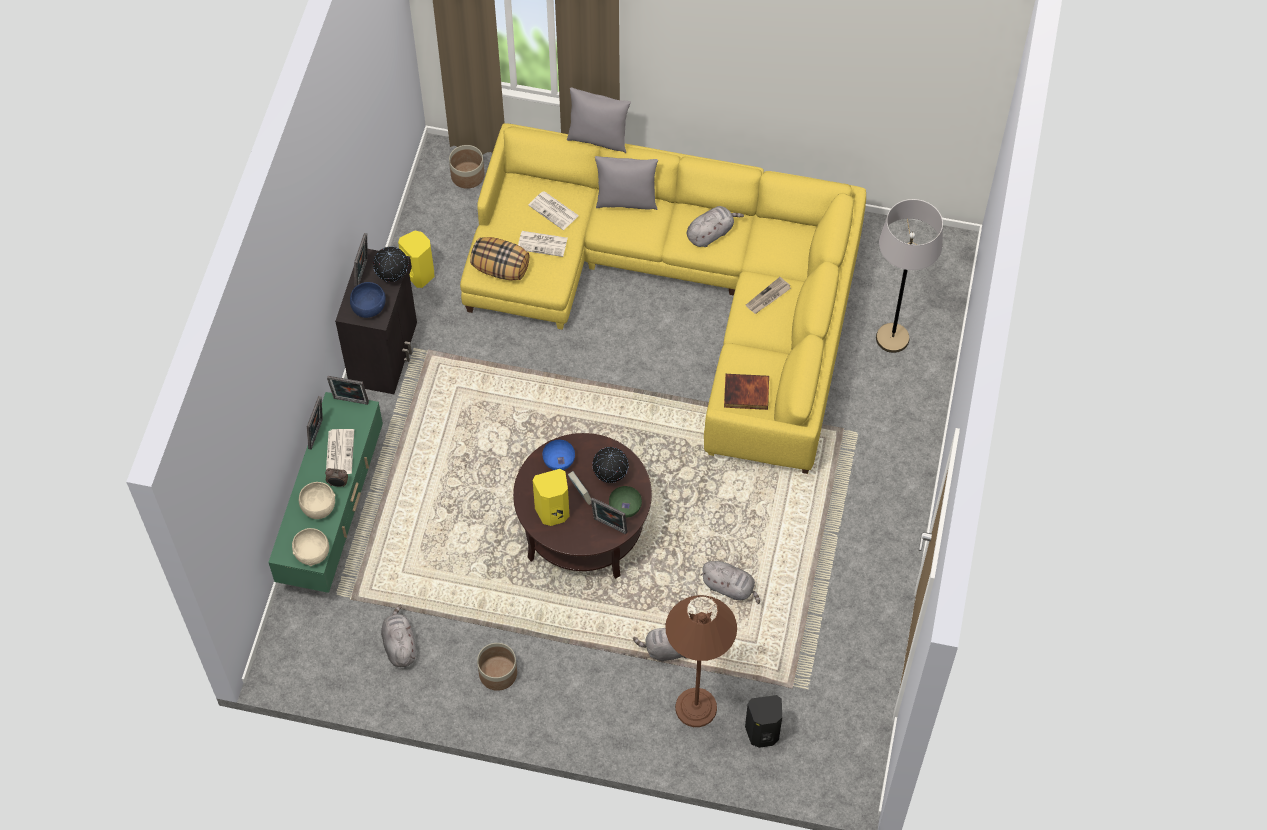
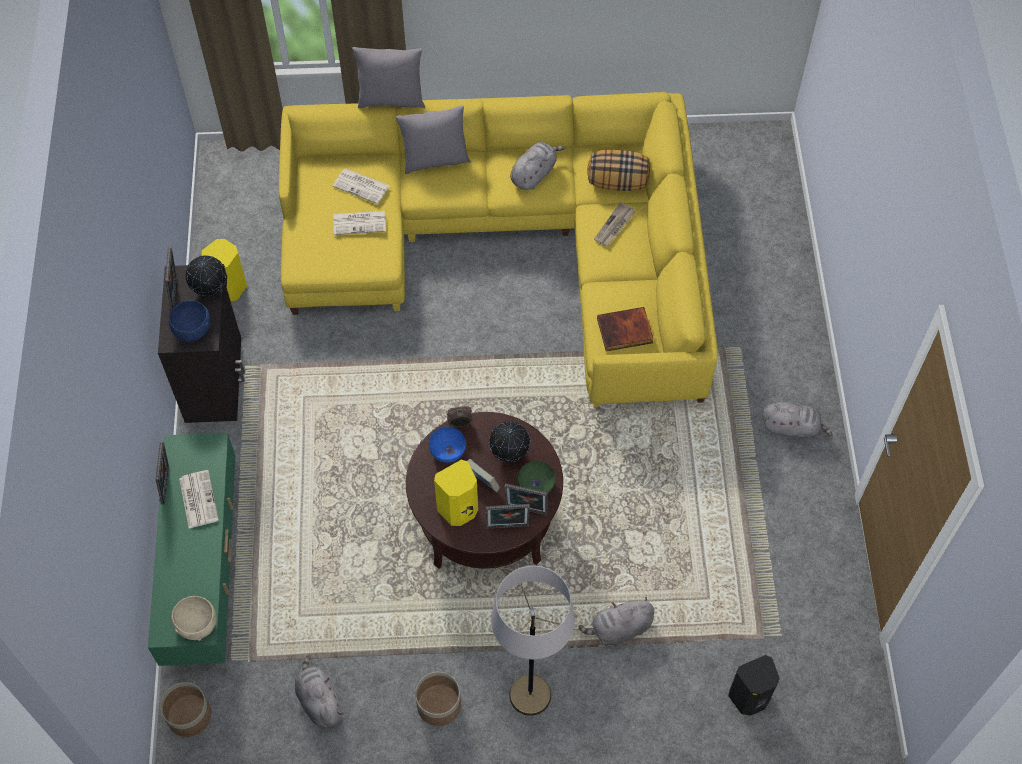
camera: 15 degrees left, 0 degrees up
beige bowl [299,482,336,519] -> none
alarm clock [325,468,348,487] -> alarm clock moved to [447,406,472,427]
picture frame [327,376,369,405] -> picture frame moved to [486,504,530,529]
planter [449,145,485,189] -> planter moved to [160,682,211,737]
pillow [470,237,529,281] -> pillow moved to [587,149,650,191]
brown floor lamp [665,595,737,727] -> none
grey plush toy [700,561,760,604] -> grey plush toy moved to [763,402,832,439]
grey floor lamp [876,199,943,353] -> grey floor lamp moved to [491,566,575,716]

